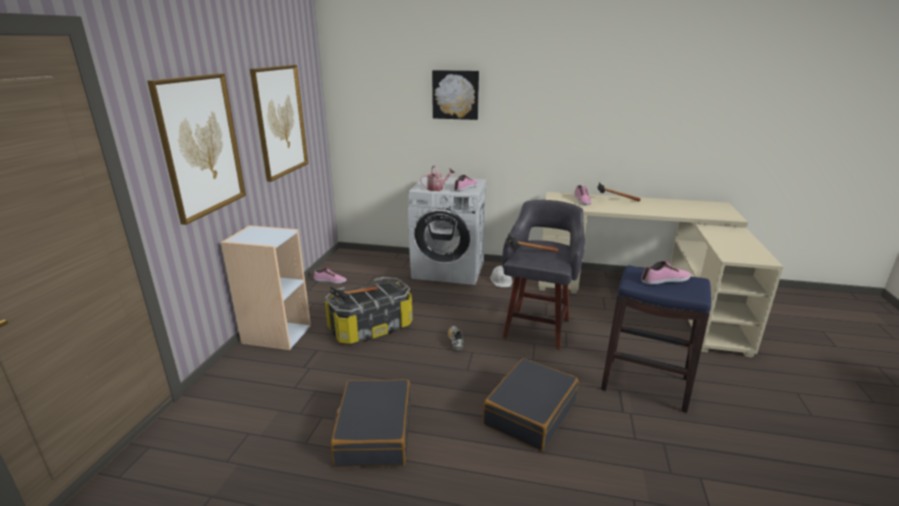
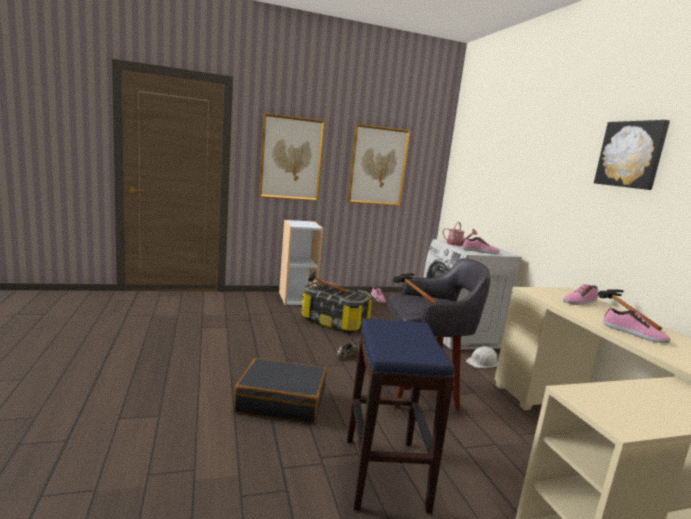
camera: 60 degrees right, 10 degrees down
black suitcase [331,379,411,468] -> none
picture [432,70,479,120] -> picture moved to [594,120,670,190]
shoe [641,261,691,285] -> shoe moved to [603,308,670,343]

